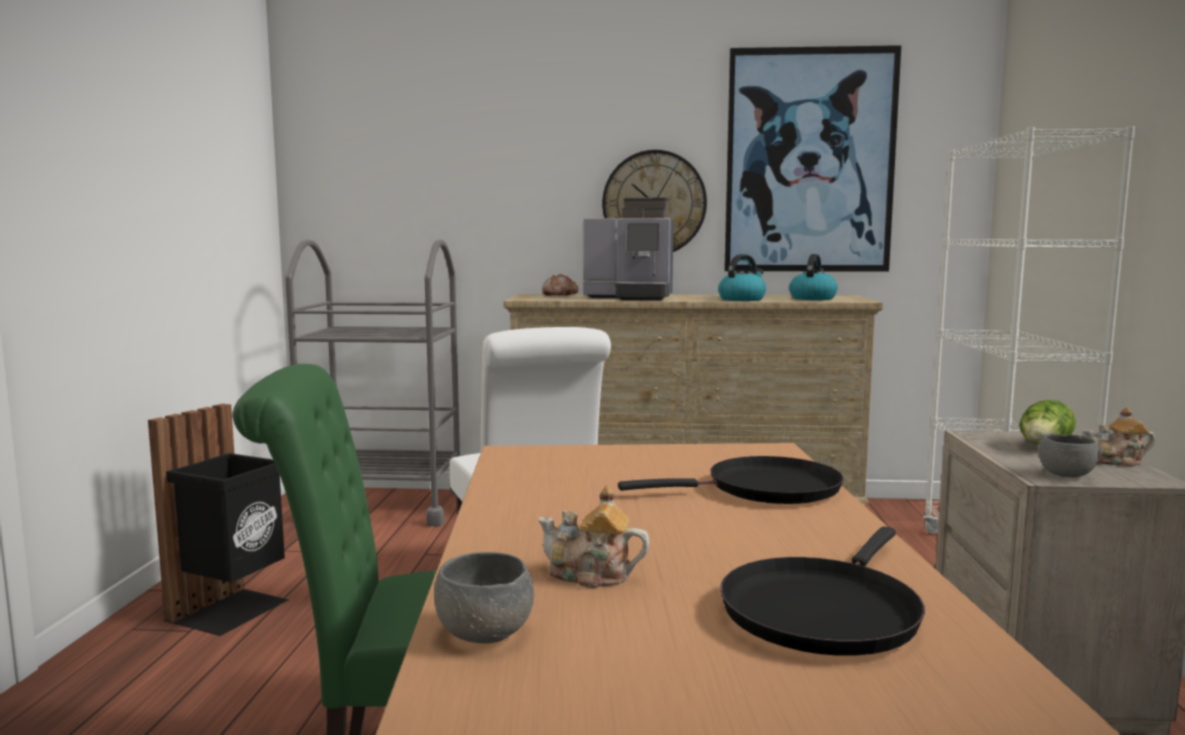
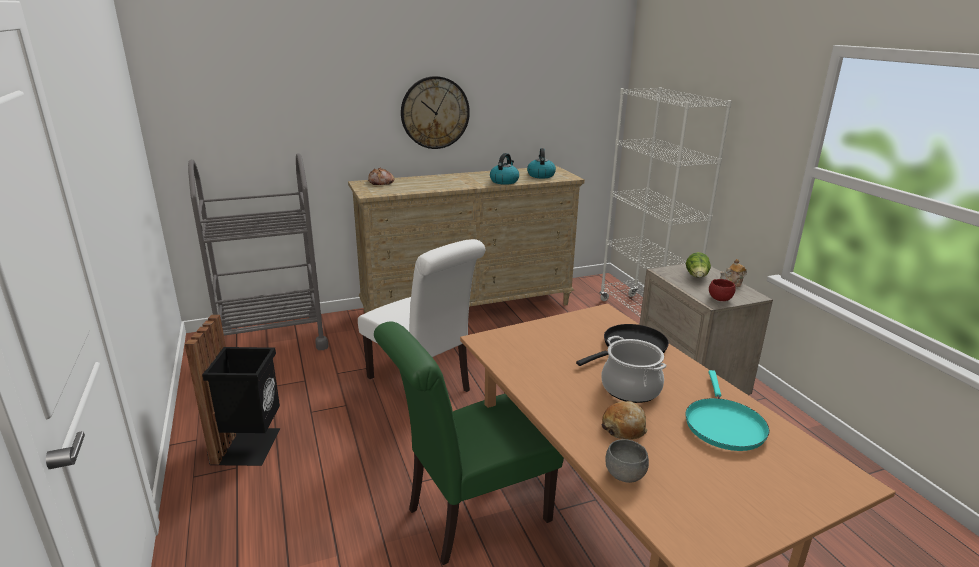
camera: 25 degrees left, 15 degrees up
teapot [538,486,650,588] -> bread [602,401,648,440]
coffee machine [583,197,673,300] -> none
black frying pan [720,527,925,655] -> turquoise frying pan [686,370,770,451]
picture [724,45,901,272] -> none
grey bowl [1038,434,1099,478] -> red bowl [709,279,736,301]
none -> cooking pot [601,336,667,403]

